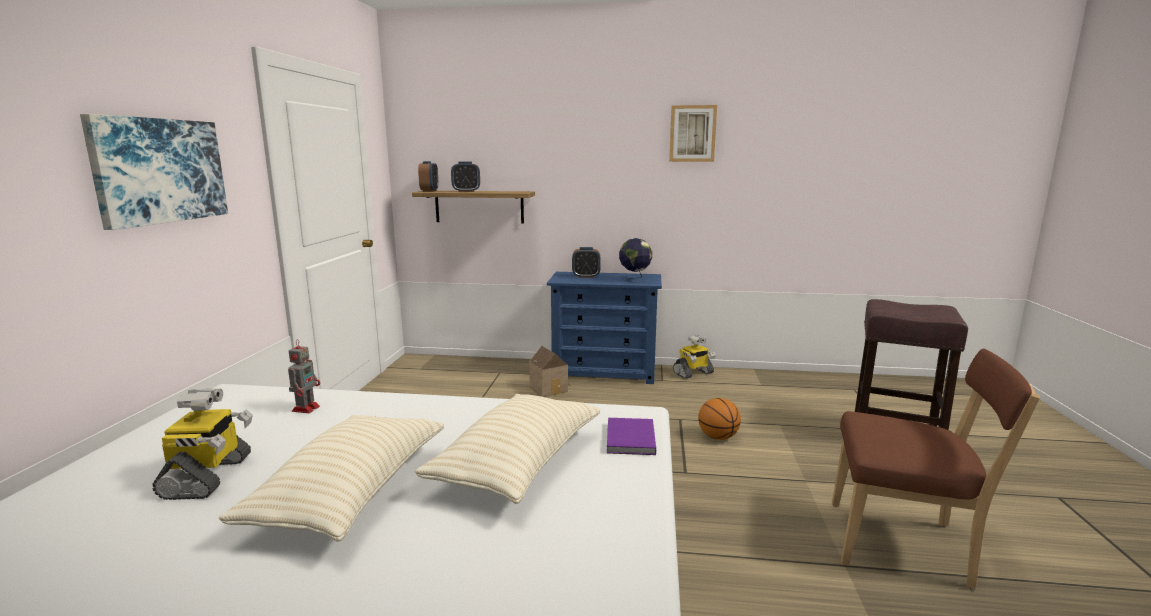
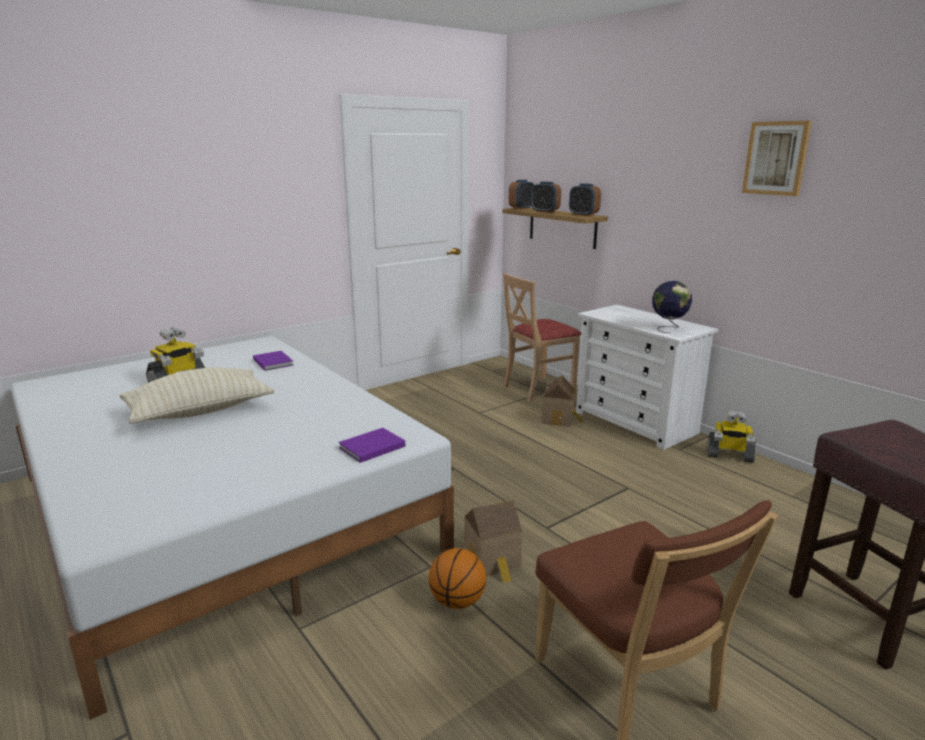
camera: 45 degrees right, 5 degrees up
picture [80,114,228,230] -> none
toy robot [288,339,320,413] -> purple book [253,351,293,371]
beige pillow [415,394,600,504] -> none
blue dresser [547,272,662,384] -> white dresser [576,305,718,450]
alarm clock [572,247,601,278] -> alarm clock moved to [569,183,601,216]
basketball [698,398,741,440] -> basketball moved to [429,548,486,609]
none -> toy house [464,500,522,583]
none -> beige chair [503,273,581,402]

